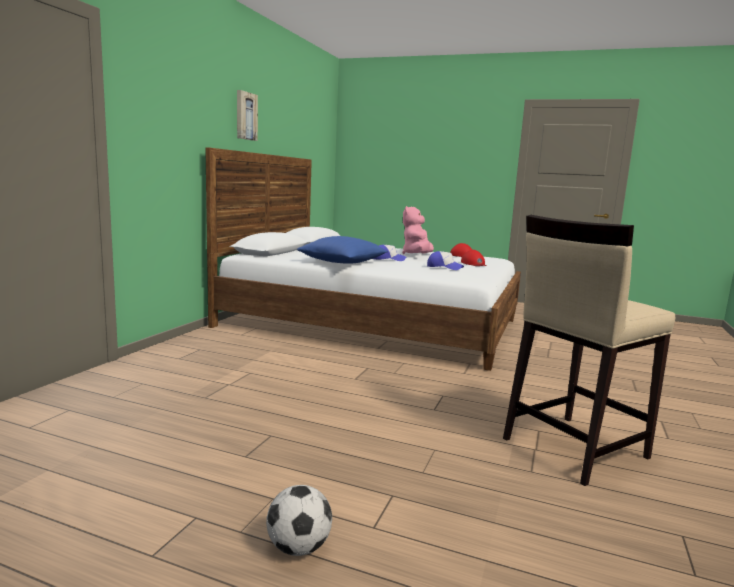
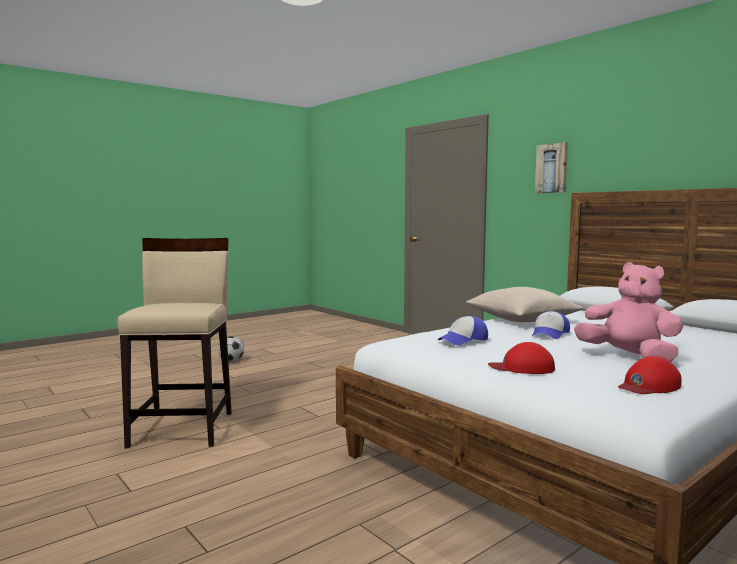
camera: 120 degrees right, 5 degrees down
picture [237,90,258,141] -> picture moved to [535,142,568,193]
blue pillow [297,236,388,264] -> beige pillow [466,287,583,322]

